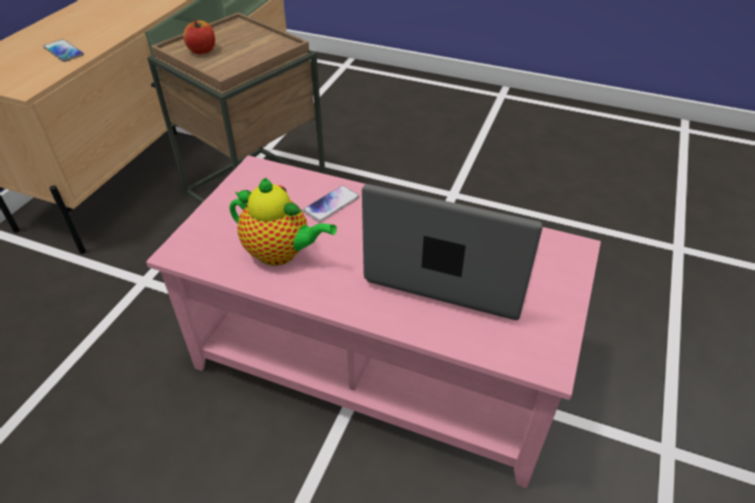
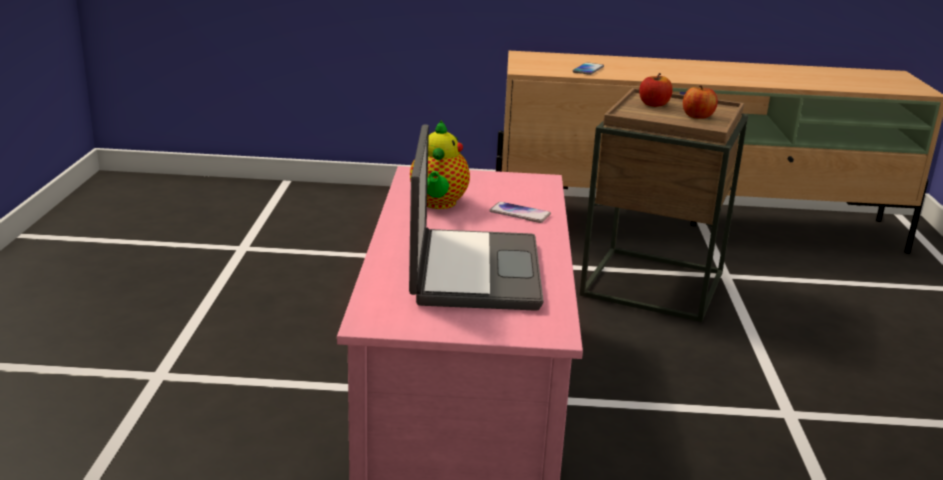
camera: 70 degrees right, 20 degrees down
none -> apple [683,85,718,119]

